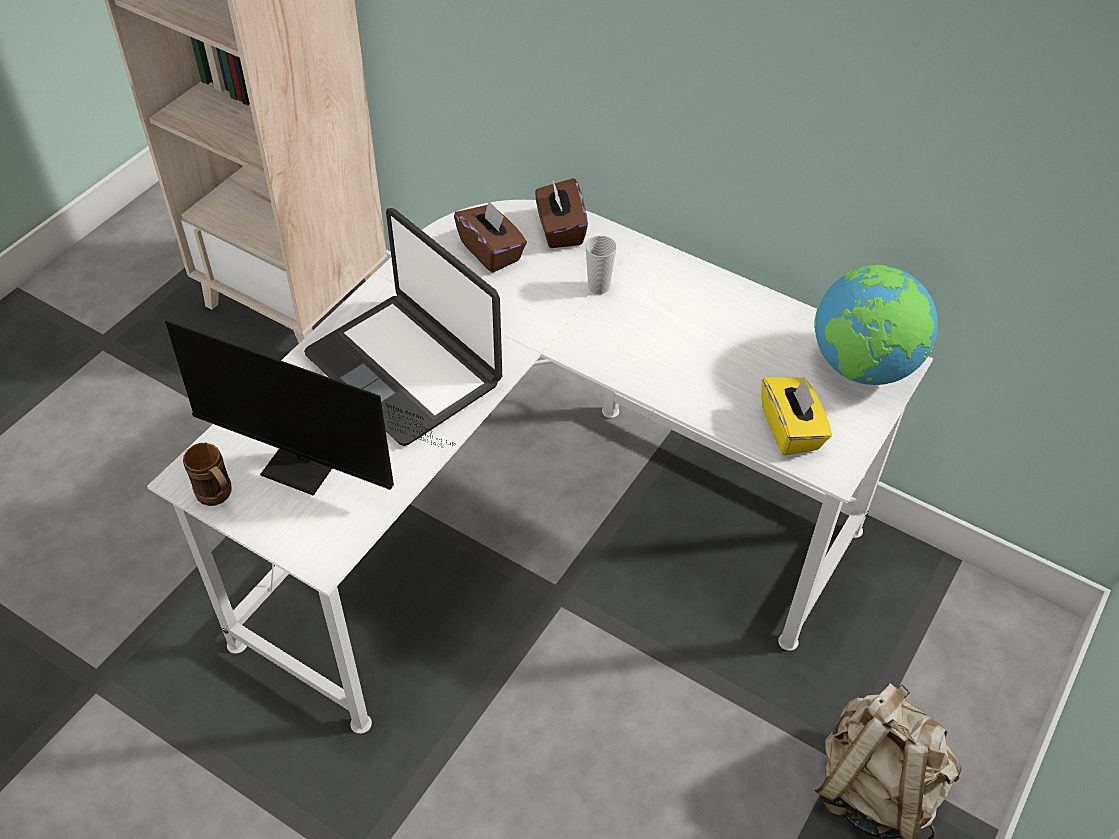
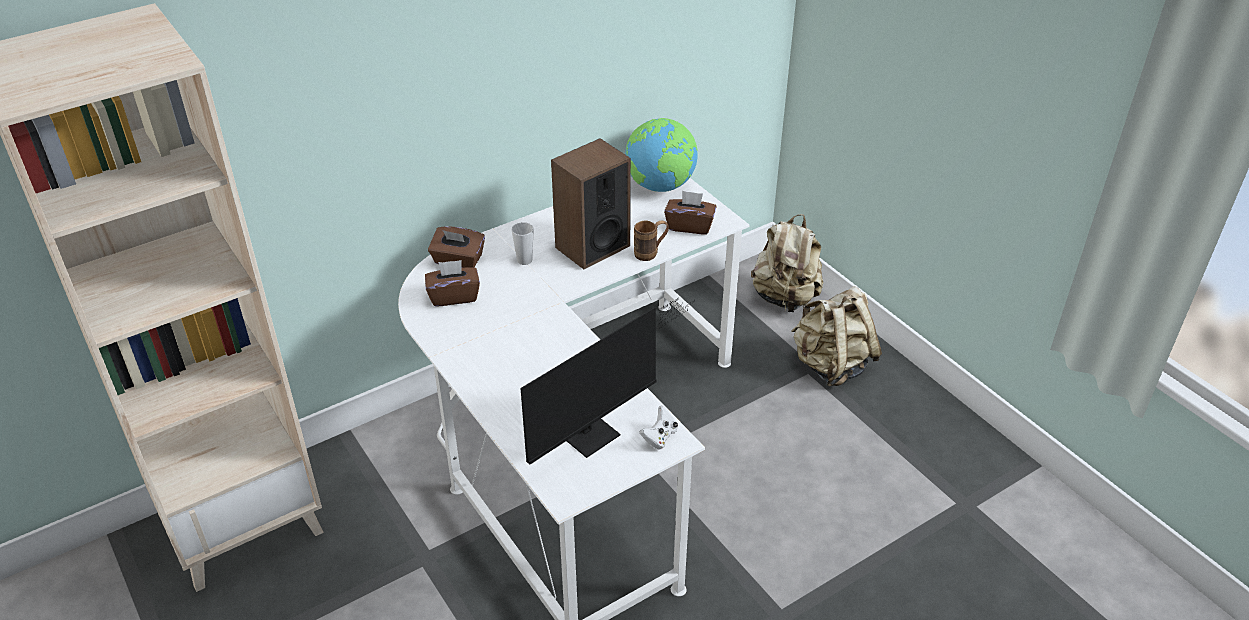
camera: 65 degrees left, 10 degrees down
brown mug [183,443,232,506] -> brown mug moved to [634,220,669,261]
laptop [304,208,502,446] -> none
yellow tissue box [761,377,832,456] -> brown tissue box [664,190,717,235]
none -> speaker [551,138,631,269]
none -> white game controller [640,405,678,450]
none -> beige backpack [751,214,823,312]

